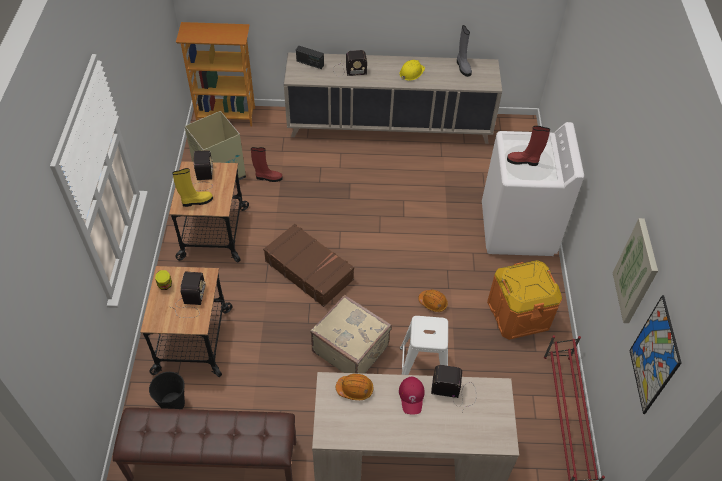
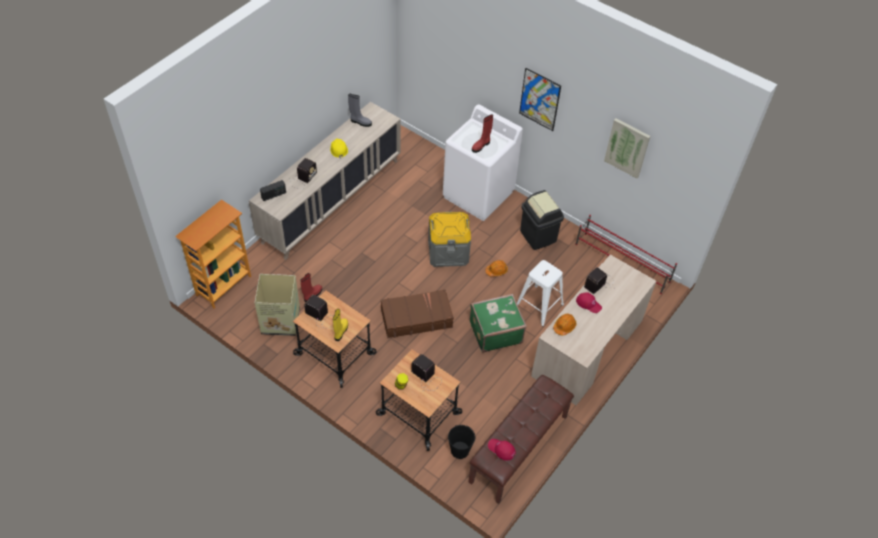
camera: 55 degrees left, 0 degrees up
beige suitcase [310,295,392,374] -> green suitcase [470,294,527,353]
orange storage box [487,260,562,340] -> black trash can [520,190,564,250]
picture [629,295,681,414] -> picture moved to [519,68,561,131]
none -> grey storage box [428,212,471,267]
none -> red cap [488,439,516,460]

